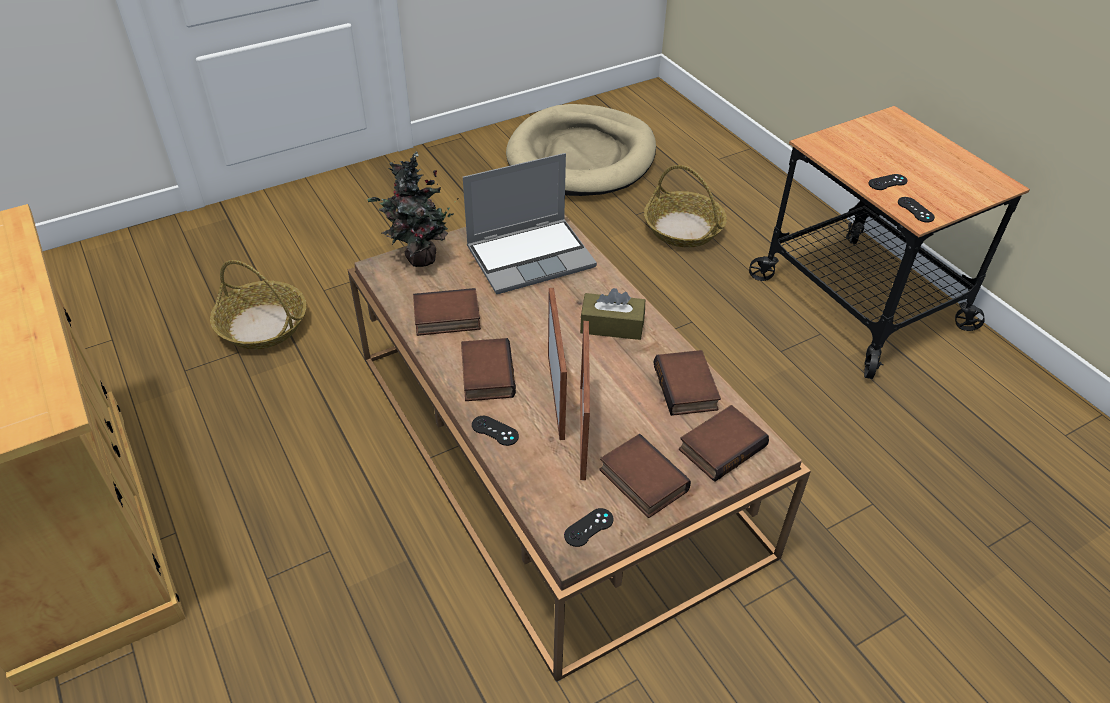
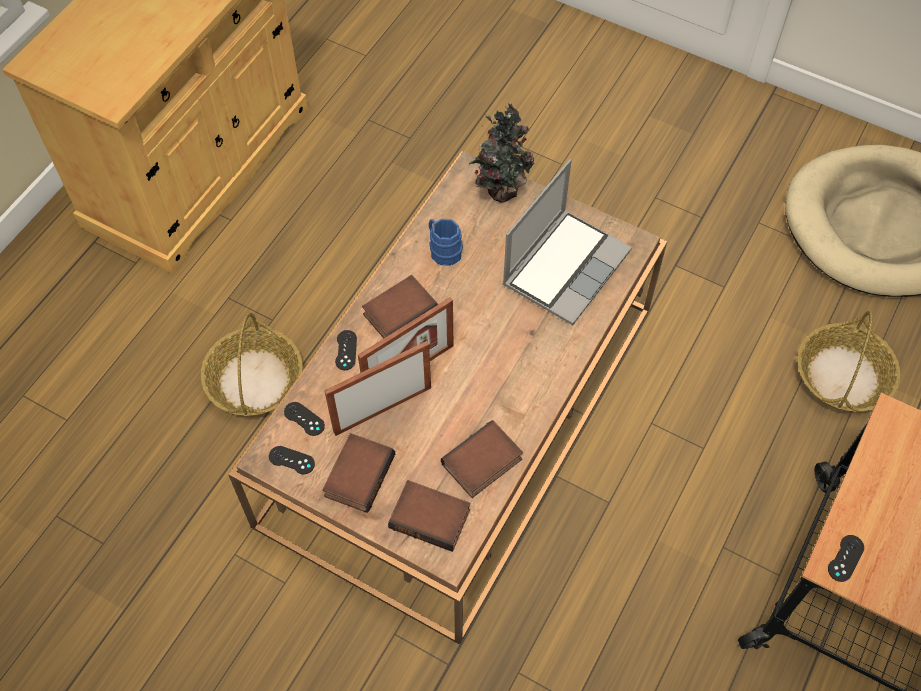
camera: 60 degrees right, 15 degrees up
basket [210,260,307,349] -> basket moved to [201,312,303,416]
book [413,288,481,336] -> blue mug [429,219,463,266]
laptop [463,153,597,294] -> laptop turned 90 degrees counterclockwise [502,159,632,325]
brown tissue box [580,288,645,340] -> none
black game controller [869,174,907,190] -> black game controller moved to [284,402,325,436]

